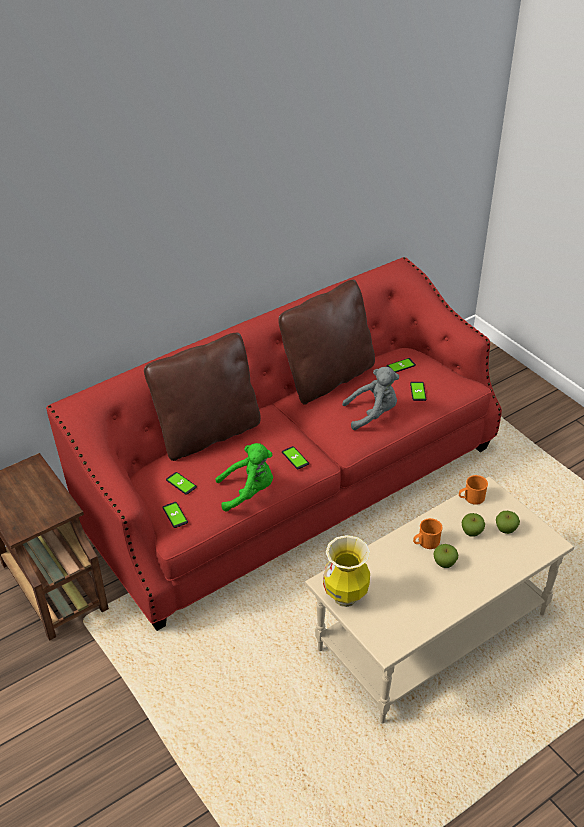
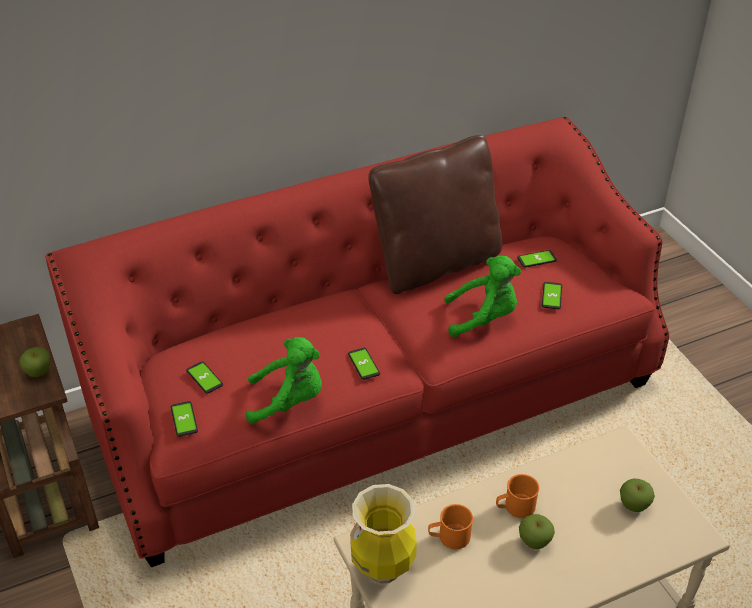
camera: 10 degrees right, 0 degrees up
brown pillow [144,333,261,461] -> none
grey plush toy [342,367,399,430] -> green plush toy [444,256,521,337]
orange mug [459,475,488,505] -> orange mug moved to [428,504,473,549]
apple [462,513,485,537] -> apple moved to [19,347,51,377]

